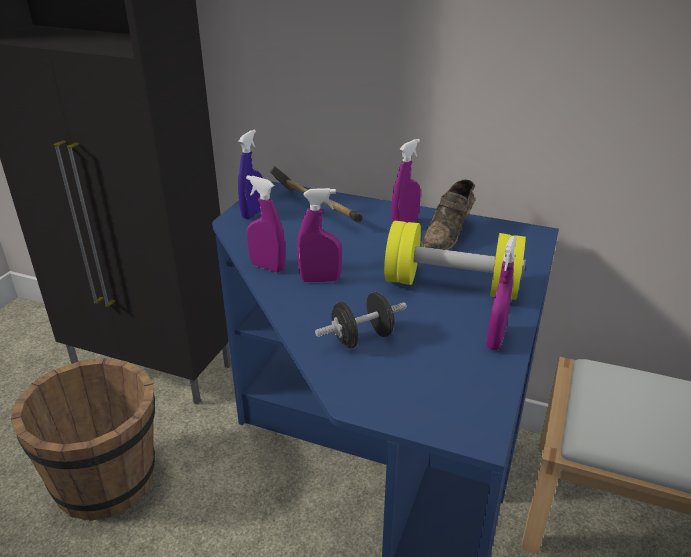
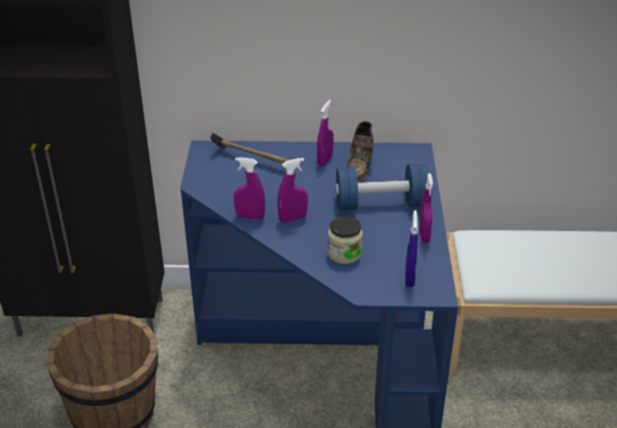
camera: 20 degrees left, 5 degrees up
blue spray bottle [238,130,263,219] -> blue spray bottle moved to [405,210,418,287]
black dumbbell [315,292,407,348] -> jar [328,216,363,264]
yellow dumbbell [384,221,526,300] -> blue dumbbell [335,164,429,211]

